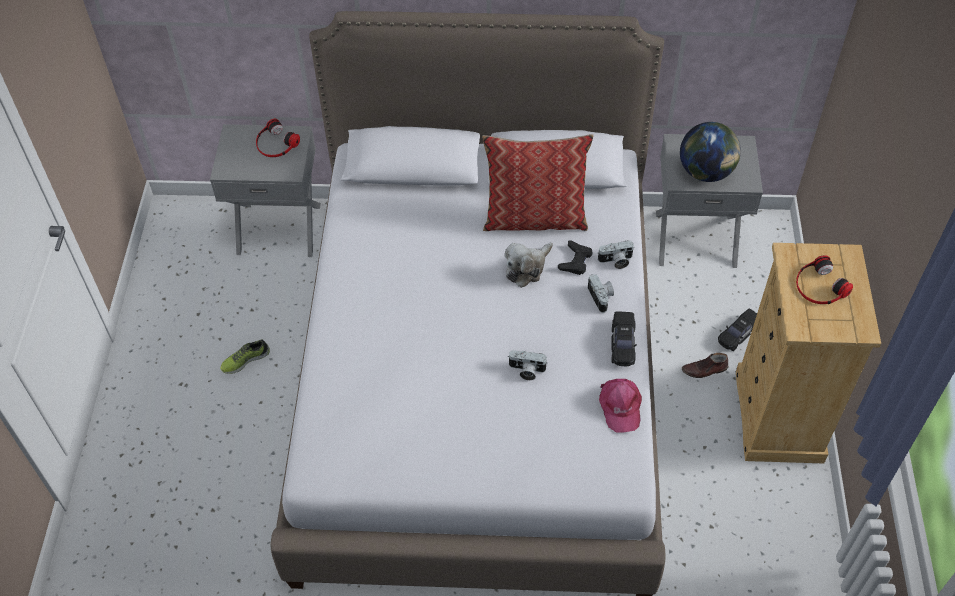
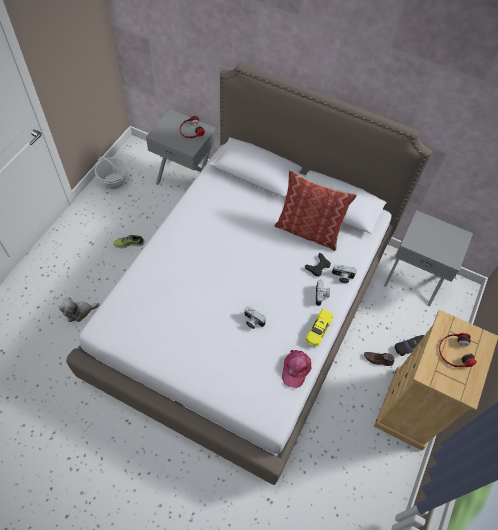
camera: 20 degrees right, 5 degrees up
plush toy [504,242,553,288] -> plush toy moved to [59,297,100,322]
black toy car [611,311,637,366] -> yellow toy car [305,309,334,346]
globe [680,122,741,182] -> none
none -> basket [95,157,128,189]

